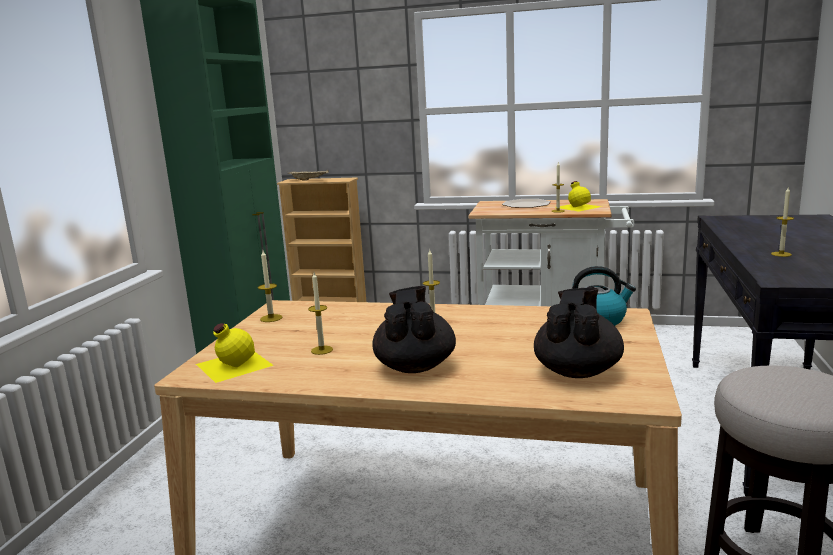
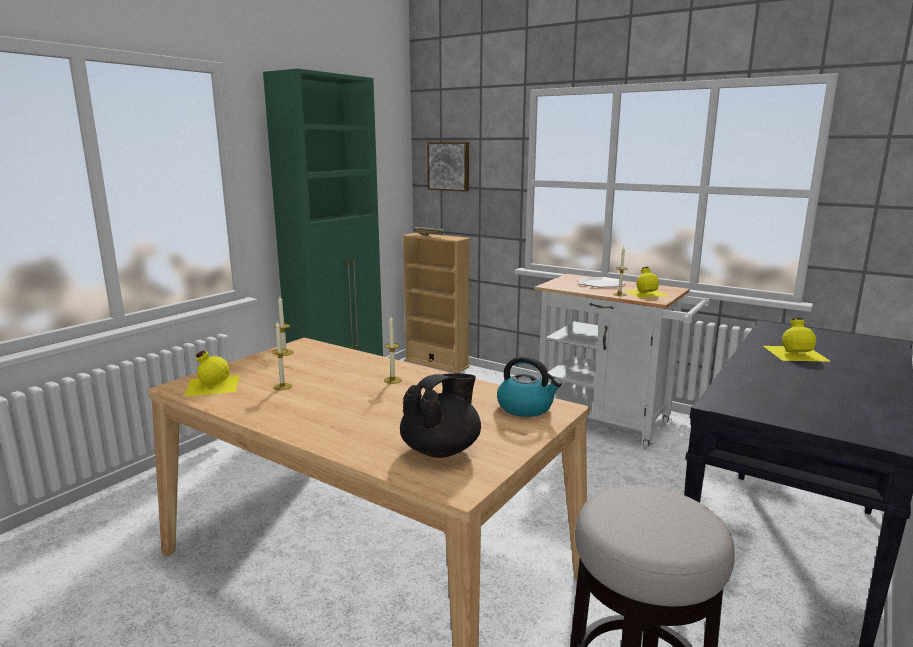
camera: 20 degrees right, 0 degrees up
black teapot [372,286,456,373] -> none
candle [771,186,794,257] -> none
none -> picture [427,142,469,192]
none -> yellow bottle [763,318,831,362]

